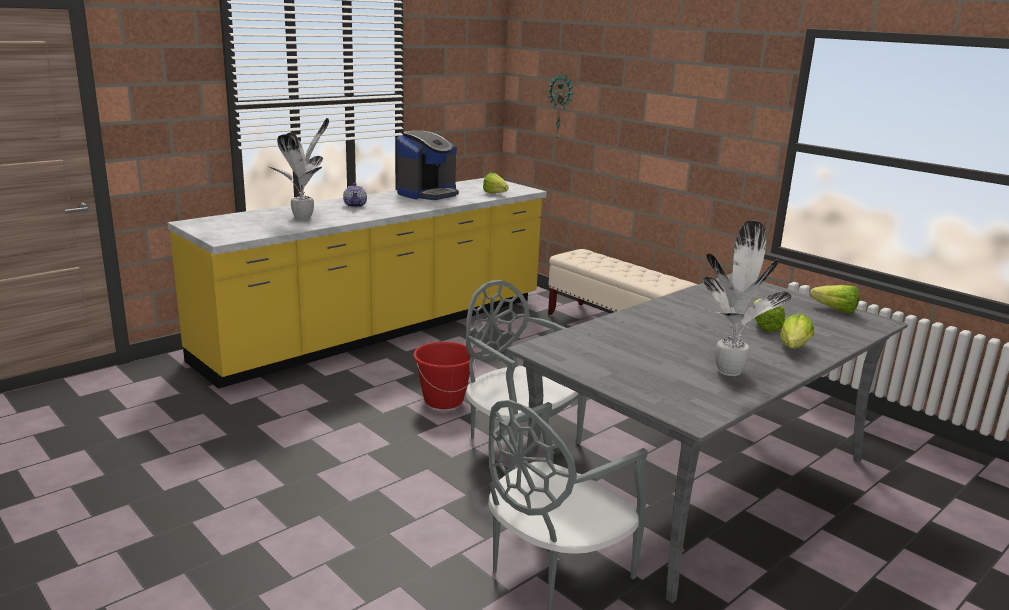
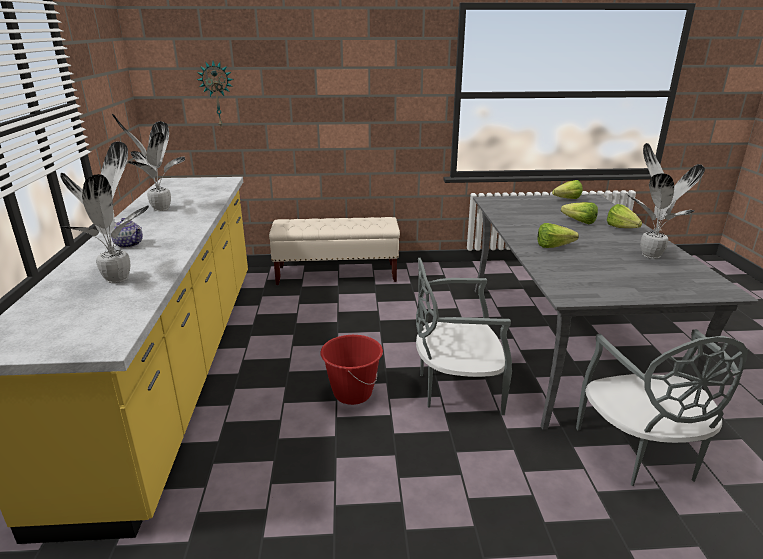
camera: 50 degrees left, 5 degrees up
coffee machine [397,131,459,200] -> potted plant [112,114,185,211]
lettuce [483,173,508,193] -> lettuce moved to [538,223,579,248]

